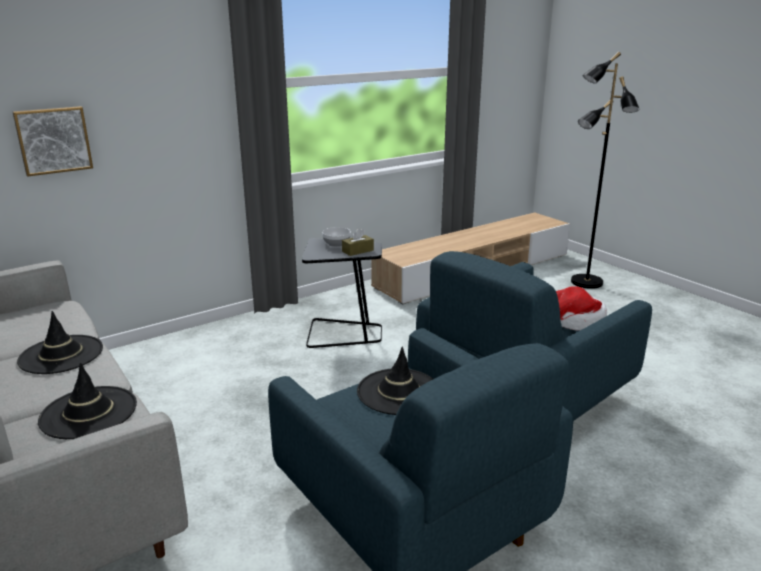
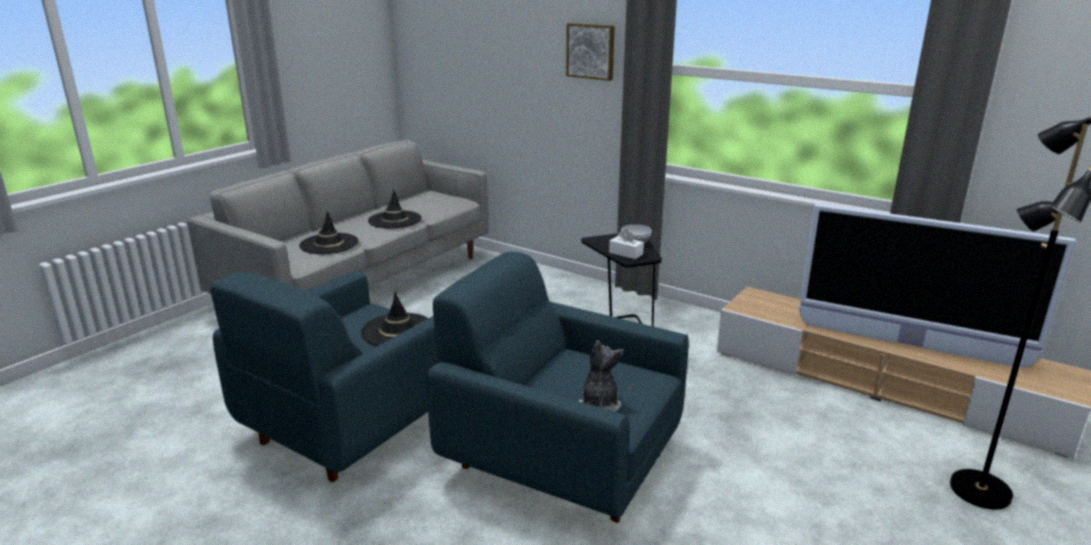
camera: 70 degrees right, 0 degrees up
picture [13,106,93,176] -> picture moved to [566,23,615,81]
brown tissue box [342,228,374,256] -> white tissue box [609,229,644,259]
hat [556,286,607,331] -> plush toy [579,340,624,412]
none -> television [799,204,1076,368]

